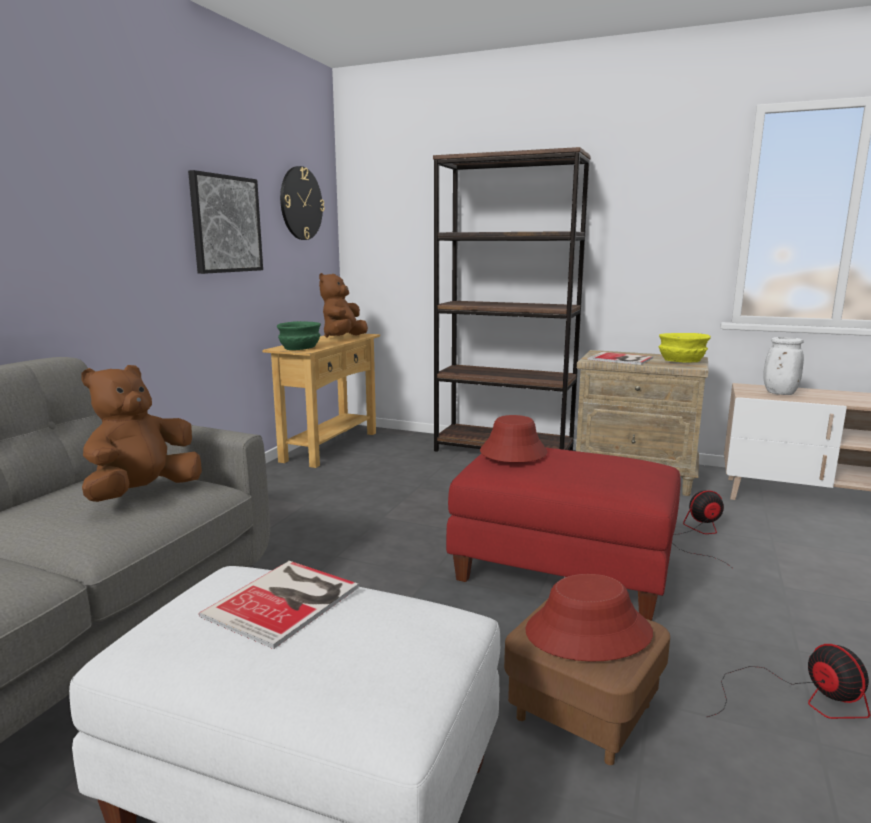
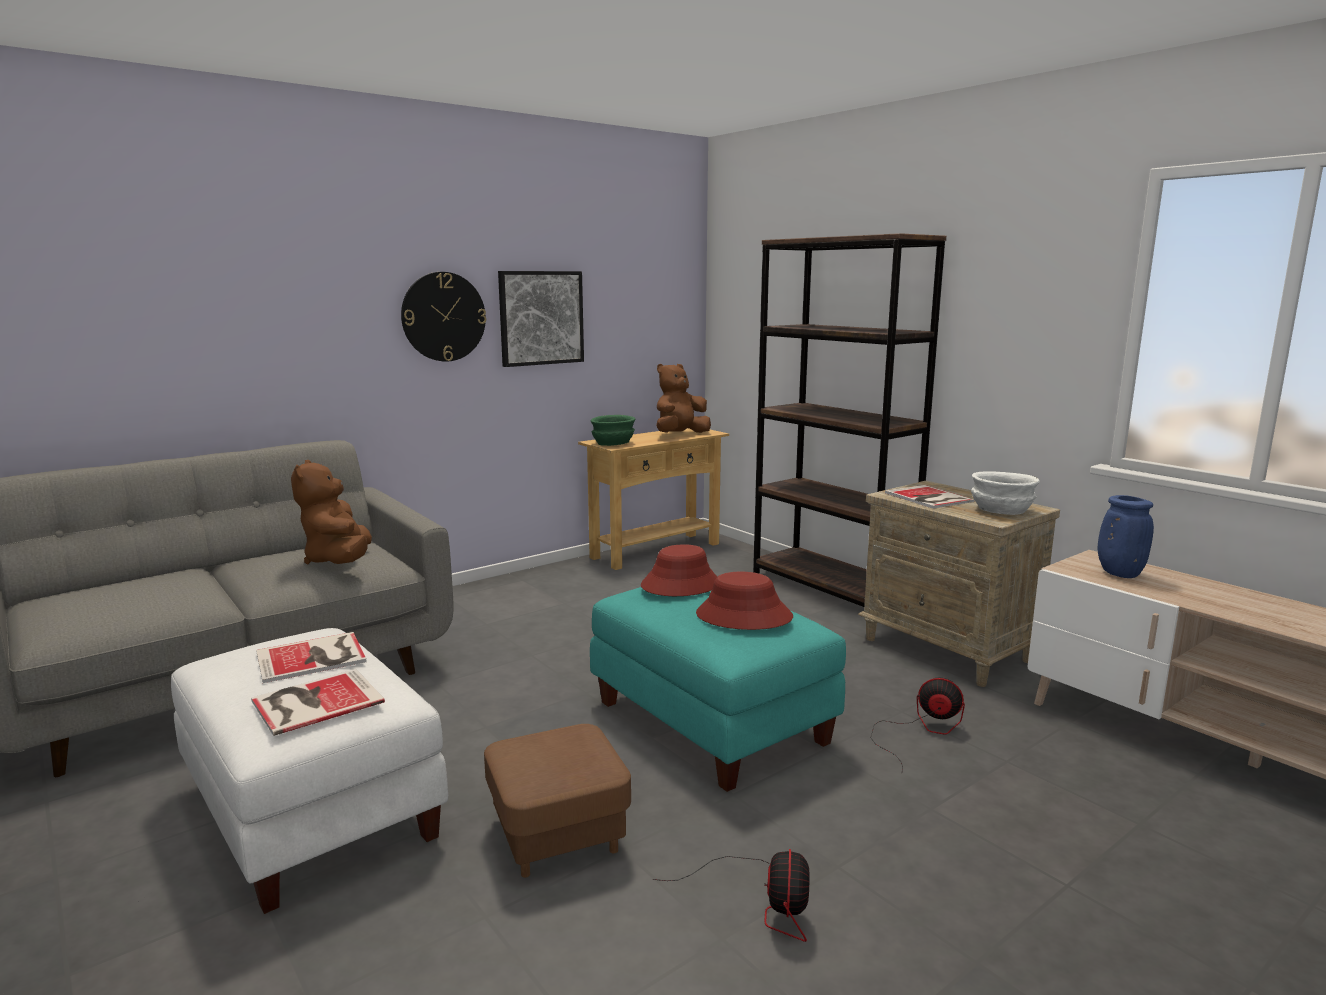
camera: 30 degrees right, 0 degrees up
brown plush toy [81,365,202,502] -> brown plush toy turned 75 degrees counterclockwise [291,460,372,564]
wall clock [280,166,325,240] -> wall clock moved to [401,272,486,362]
red ottoman [446,447,681,621] -> turquoise ottoman [590,587,846,792]
red hat [525,574,653,662] -> red hat moved to [696,572,793,630]
yellow bowl [658,333,711,362] -> white bowl [971,472,1040,515]
white vase [763,337,804,395] -> blue vase [1098,495,1154,578]
none -> book [251,669,385,736]

